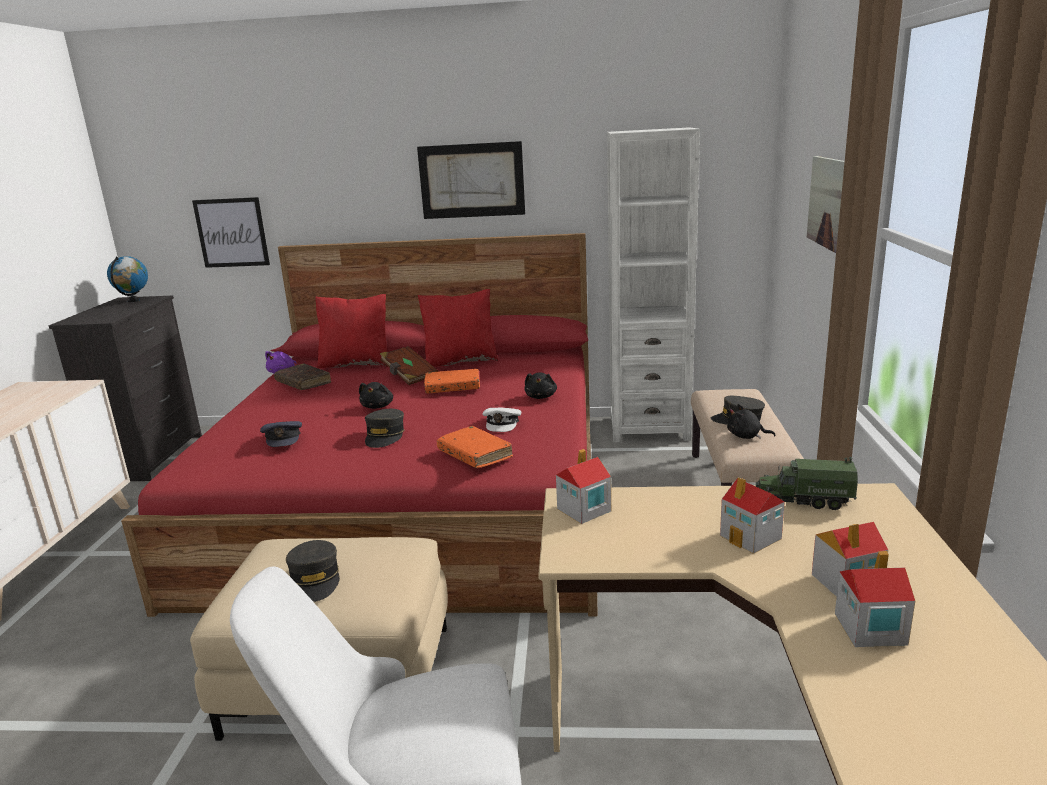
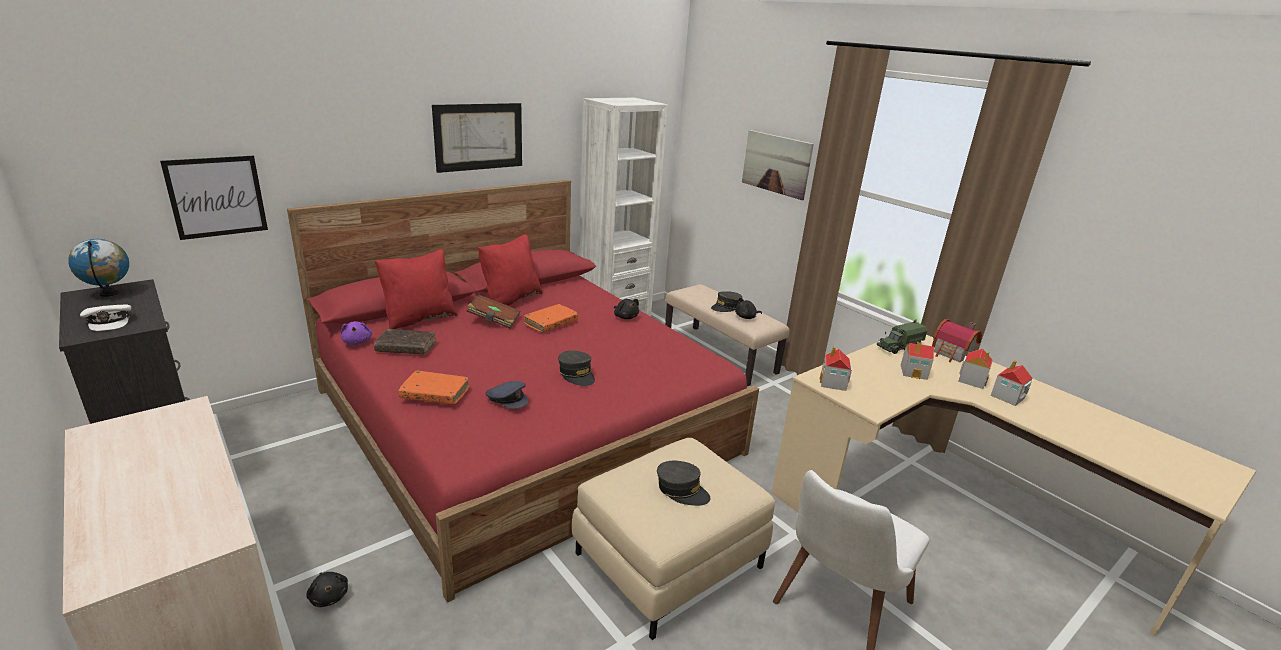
camera: 45 degrees left, 5 degrees up
black plush toy [359,382,393,409] -> black plush toy moved to [306,572,348,607]
orange book [437,426,513,468] -> orange book moved to [398,371,470,404]
white cap [482,408,521,432] -> white cap moved to [80,305,131,331]
none -> toy house [932,319,982,362]

